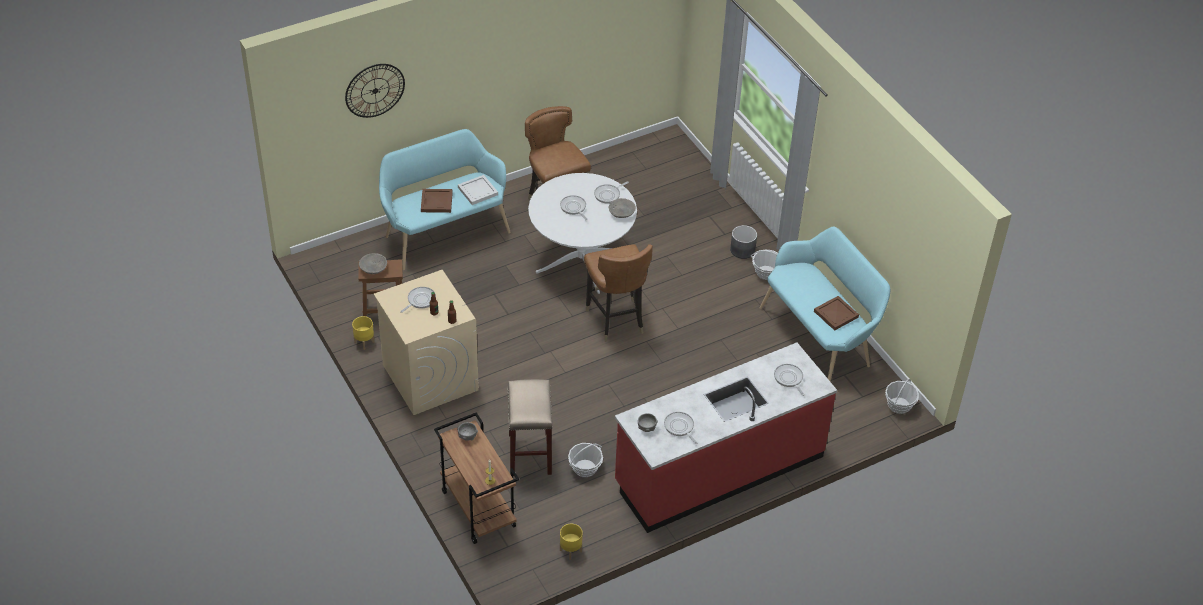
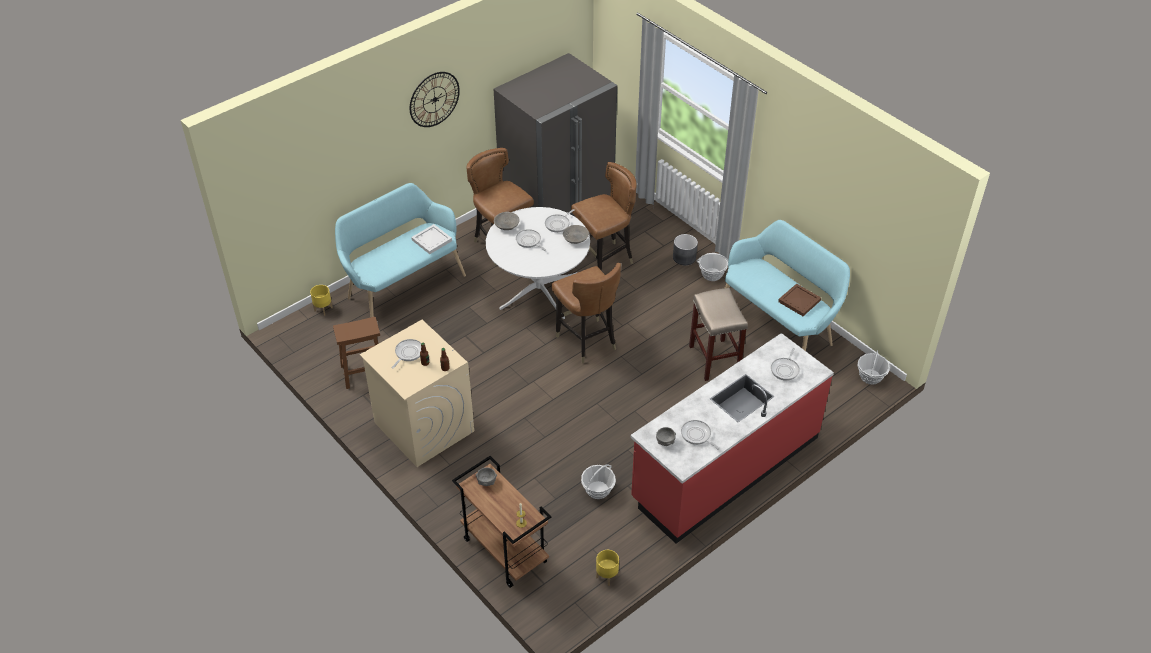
camera: 10 degrees left, 0 degrees up
wall clock [345,64,405,118] -> wall clock moved to [410,72,460,127]
yellow planter [352,316,375,350] -> yellow planter moved to [310,285,333,316]
grey bowl [359,253,387,274] -> grey bowl moved to [494,212,520,230]
brown tray [421,189,453,213] -> none
beige stool [508,379,553,476] -> beige stool moved to [689,288,748,381]
frying pan [774,364,805,396] -> frying pan turned 120 degrees counterclockwise [771,348,800,381]
none -> grey fridge [494,53,617,216]
none -> brown chair [571,162,637,271]

